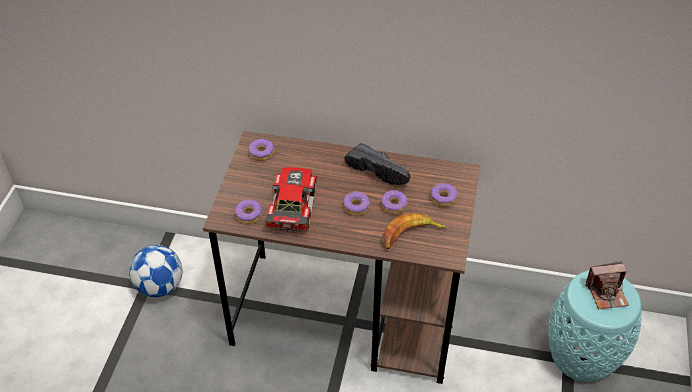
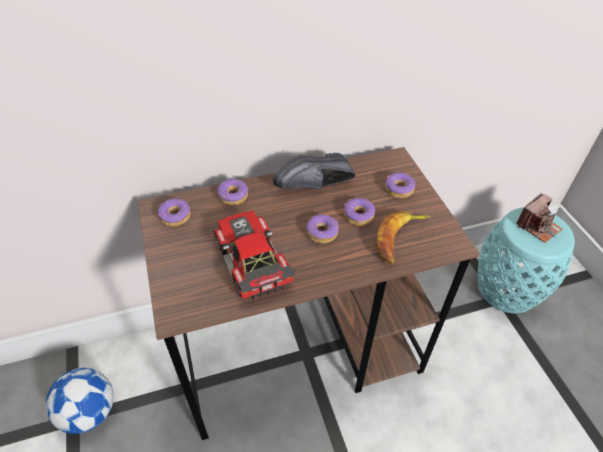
camera: 30 degrees left, 0 degrees up
donut [235,199,262,224] -> donut moved to [217,179,248,205]
black shoe [345,143,410,185] -> black shoe turned 150 degrees clockwise [273,153,355,189]

